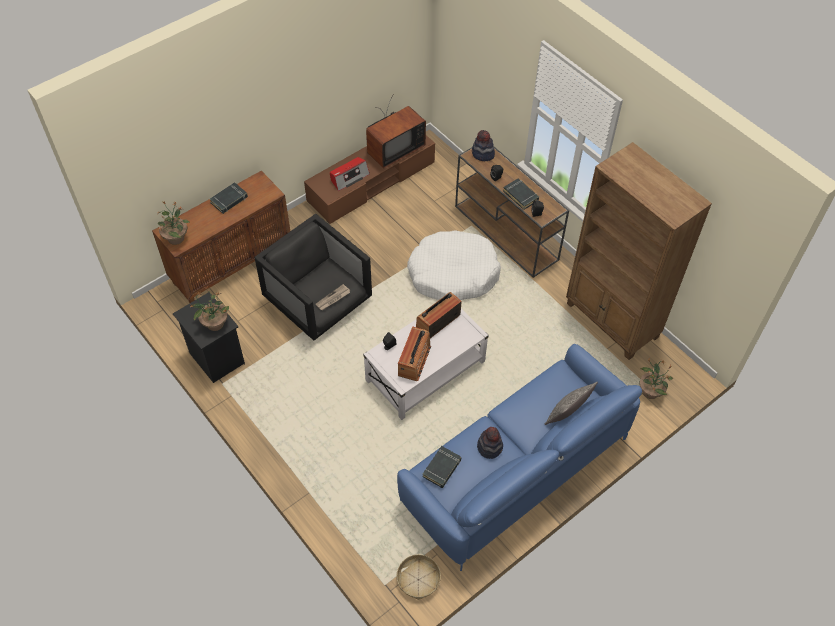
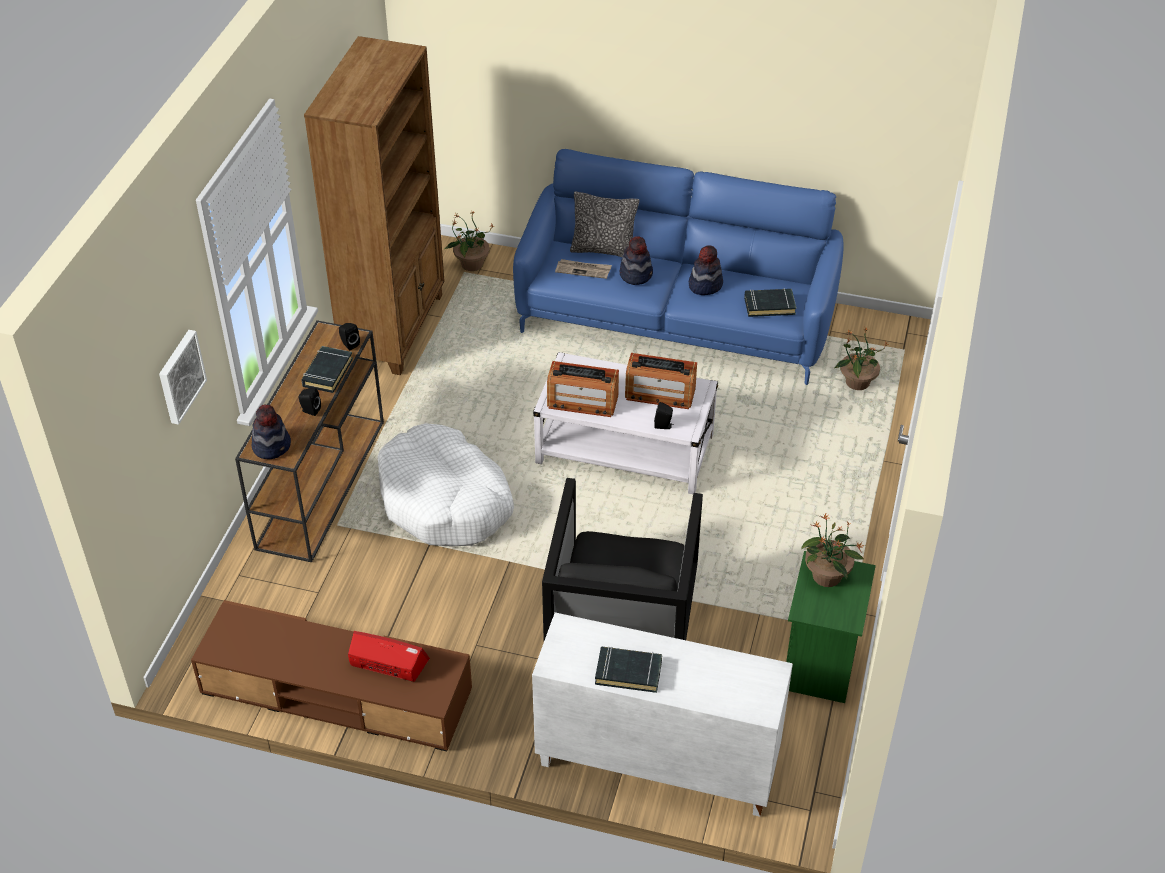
camera: 125 degrees left, 10 degrees down
brown cabinet [152,171,290,303] -> white cabinet [532,612,793,817]
potted plant [157,202,190,245] -> potted plant moved to [835,326,889,390]
black nightstand [173,292,245,383] -> green nightstand [786,551,876,703]
newspaper [316,284,350,310] -> newspaper moved to [555,259,612,279]
television [366,95,426,168] -> none
basket [397,554,441,600] -> none
radio [398,326,431,381] -> radio turned 150 degrees counterclockwise [625,353,697,409]
none -> picture [159,330,207,425]
none -> hat [620,237,653,285]

